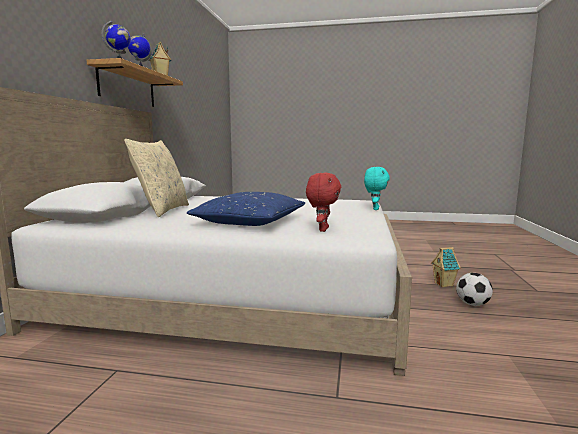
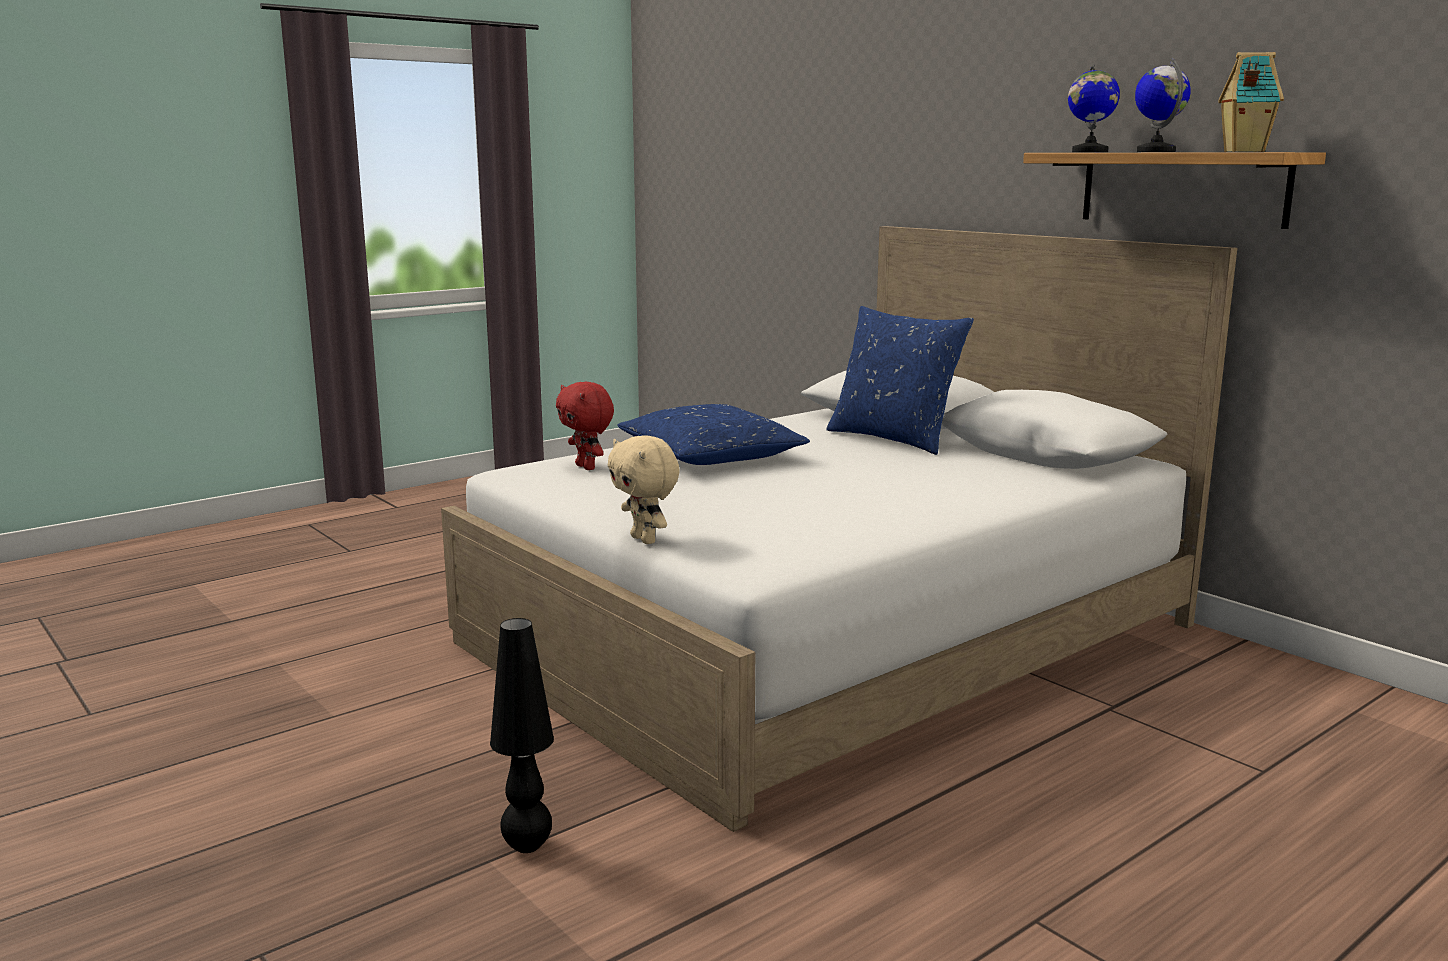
camera: 130 degrees right, 5 degrees up
beige pillow [124,139,189,217] -> blue pillow [827,306,974,455]
turquoise plush toy [364,167,390,210] -> beige plush toy [608,435,680,544]
toy house [431,247,461,287] -> black table lamp [490,618,554,853]
football [456,273,493,306] -> none

